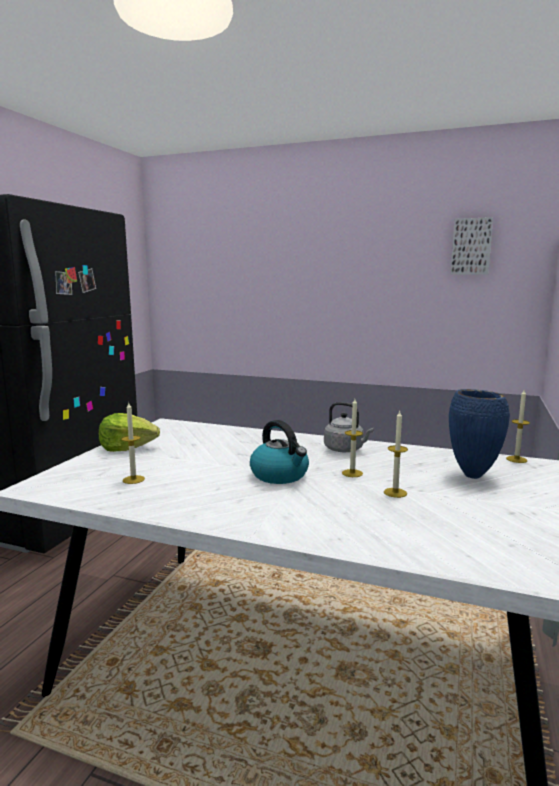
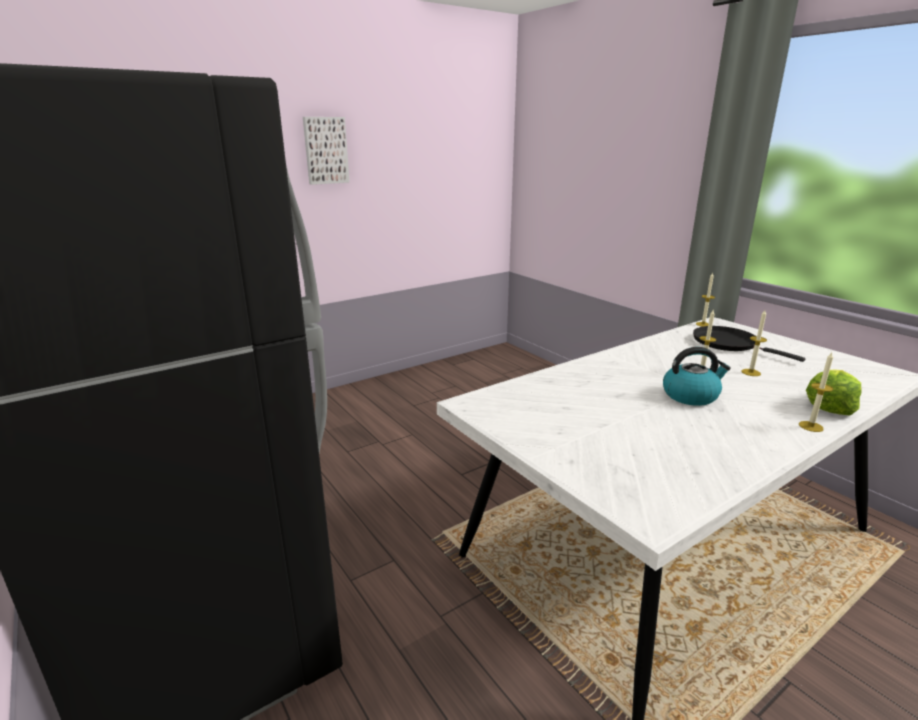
camera: 55 degrees left, 10 degrees up
lettuce [99,413,160,452] -> lettuce moved to [806,369,861,416]
candle [121,403,145,484] -> candle moved to [799,352,833,432]
grey kettle [324,402,374,452] -> none
blue vase [449,389,510,479] -> black frying pan [693,326,805,362]
picture [451,217,493,275] -> picture moved to [303,117,350,185]

